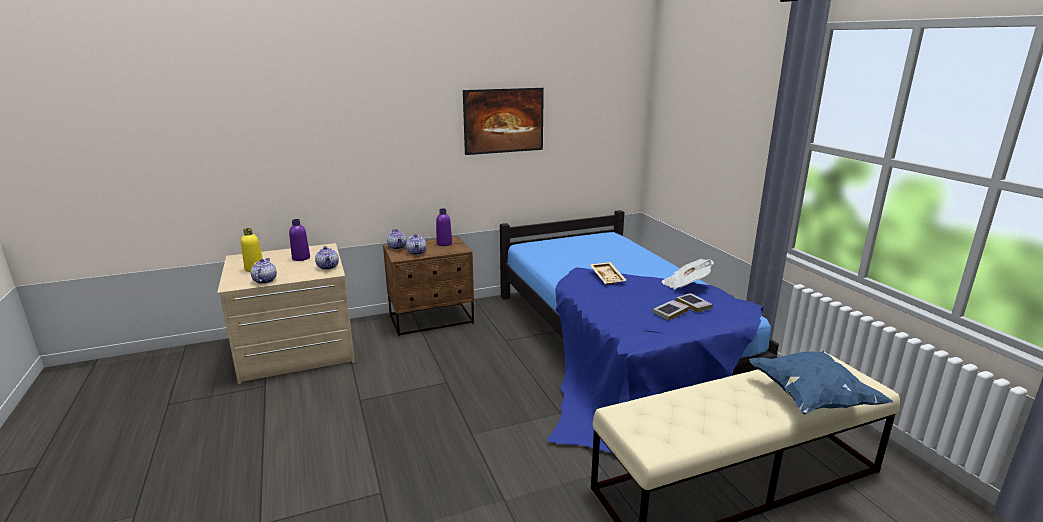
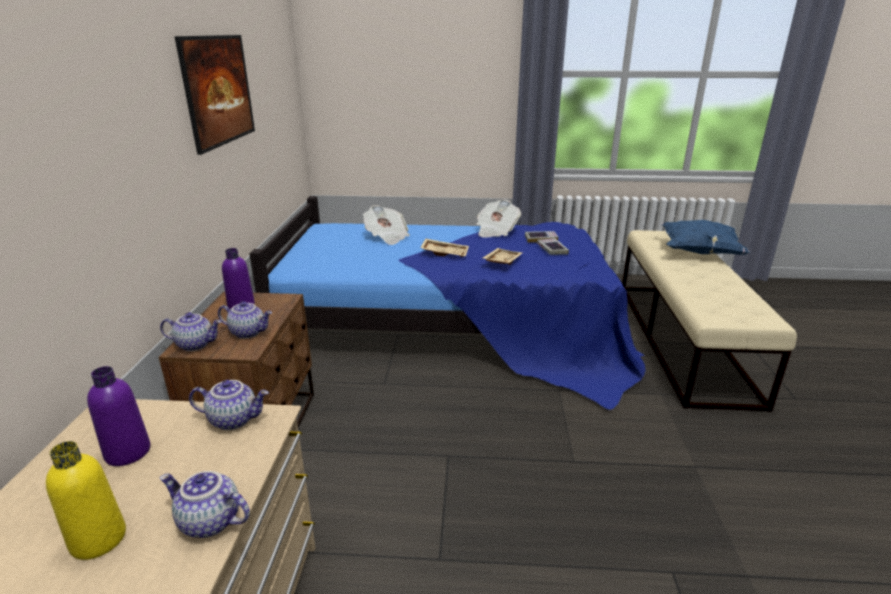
camera: 65 degrees left, 5 degrees up
none -> newspaper [363,205,410,245]
none -> beige tray [483,248,522,265]

